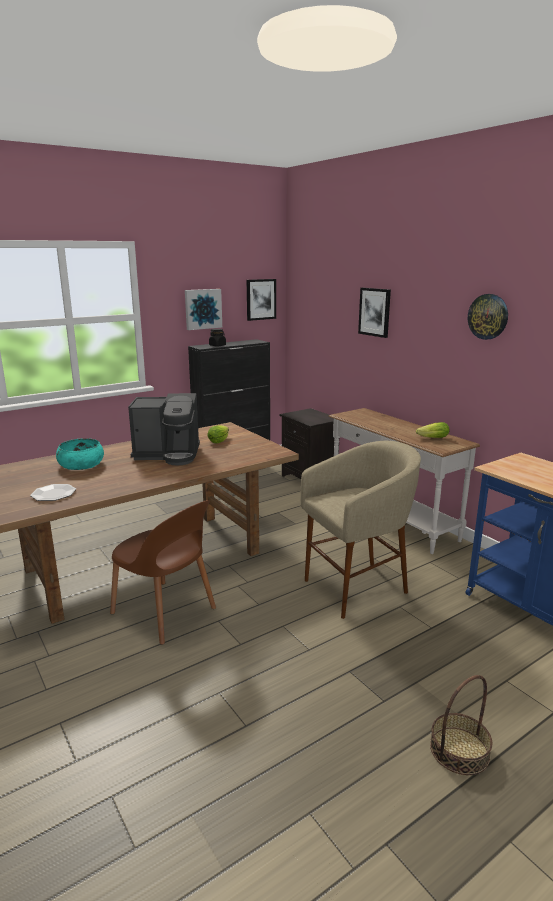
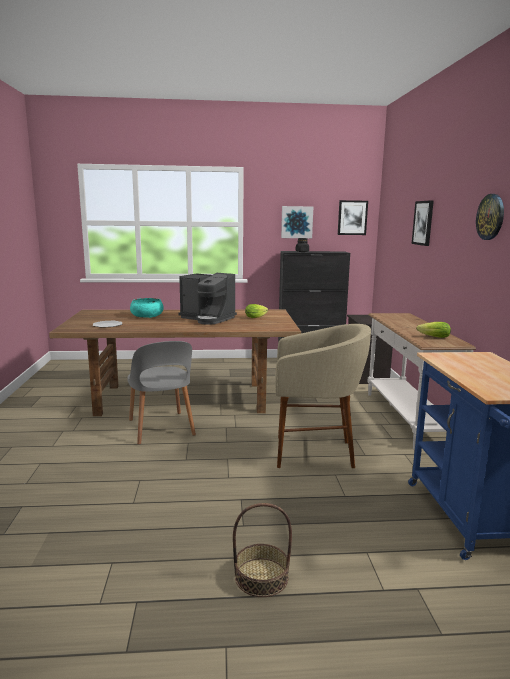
camera: 30 degrees right, 5 degrees down
brown chair [110,500,216,645] -> grey chair [127,341,196,445]

